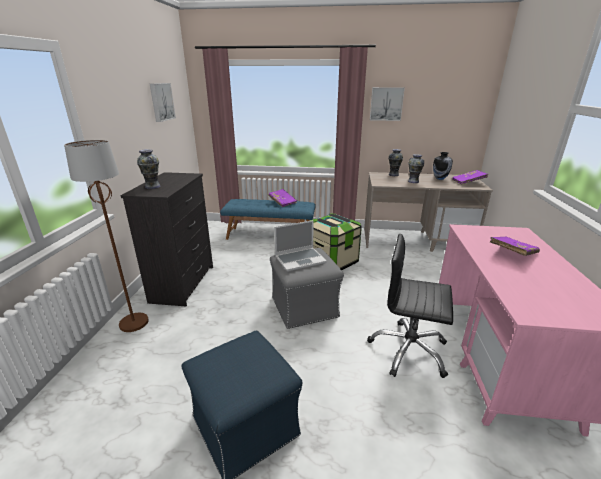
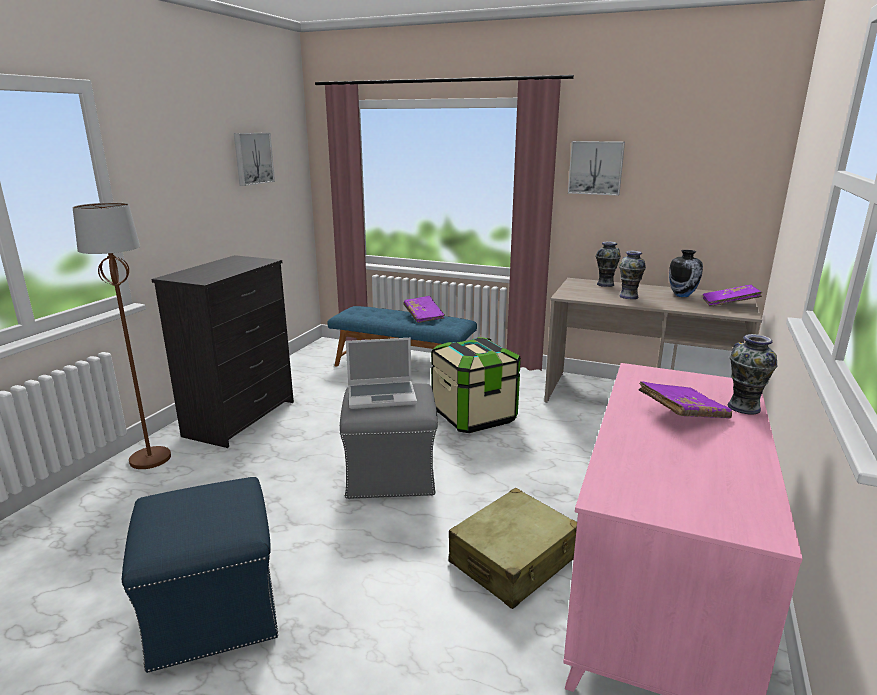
camera: 15 degrees right, 5 degrees down
vase [137,149,161,189] -> vase moved to [728,334,778,414]
black office chair [367,234,453,378] -> beige suitcase [449,488,577,609]

